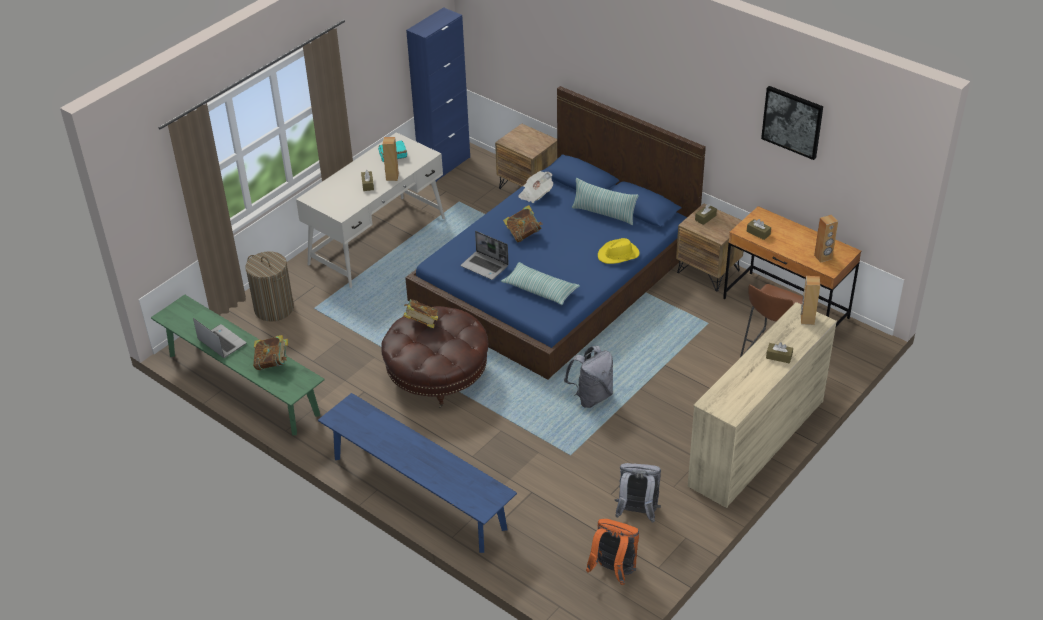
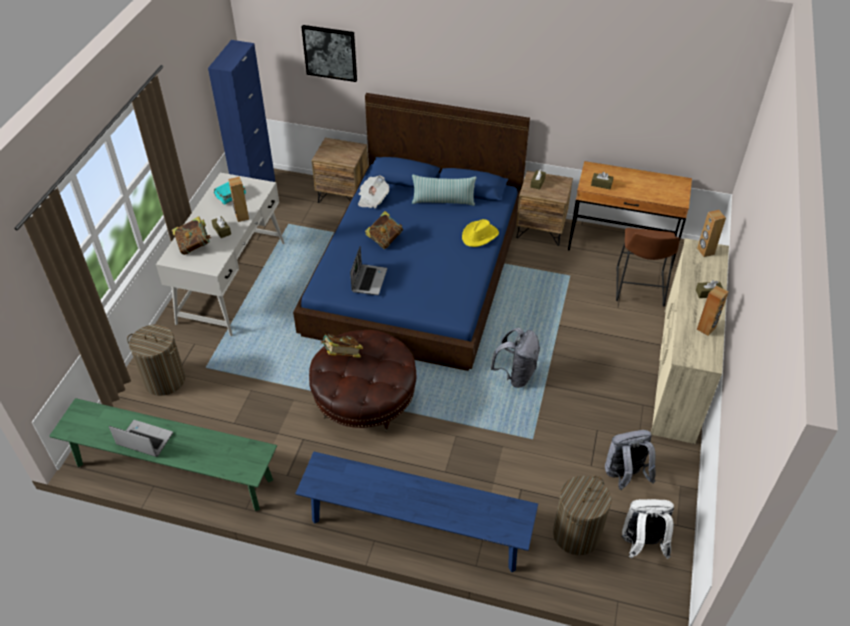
camera: 25 degrees left, 5 degrees up
book [253,335,288,370] -> book moved to [172,216,211,255]
laptop [461,231,509,280] -> laptop turned 90 degrees counterclockwise [350,246,387,295]
pillow [501,262,580,305] -> none
orange backpack [586,519,639,585] -> white backpack [621,499,674,559]
picture [761,86,823,160] -> picture moved to [302,25,357,82]
brown speaker [814,215,838,262] -> brown speaker moved to [697,285,728,336]
none -> laundry basket [553,476,611,555]

